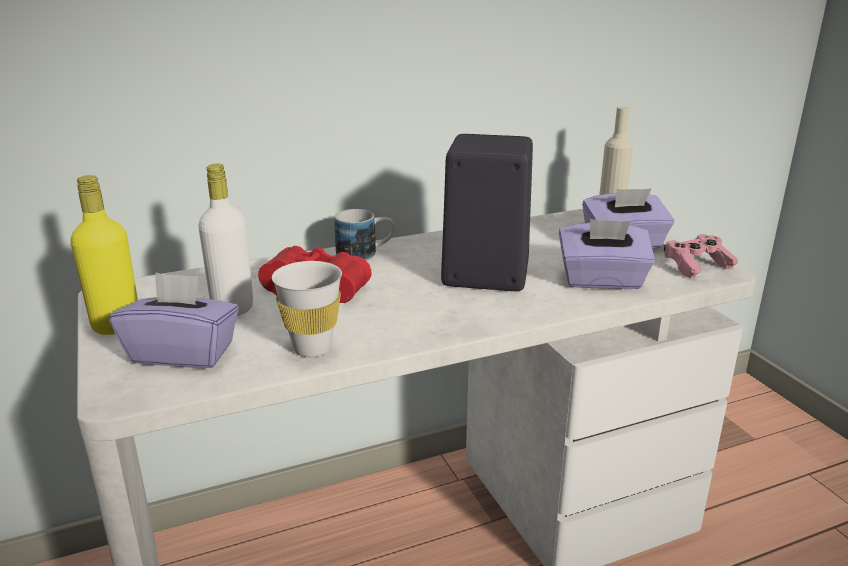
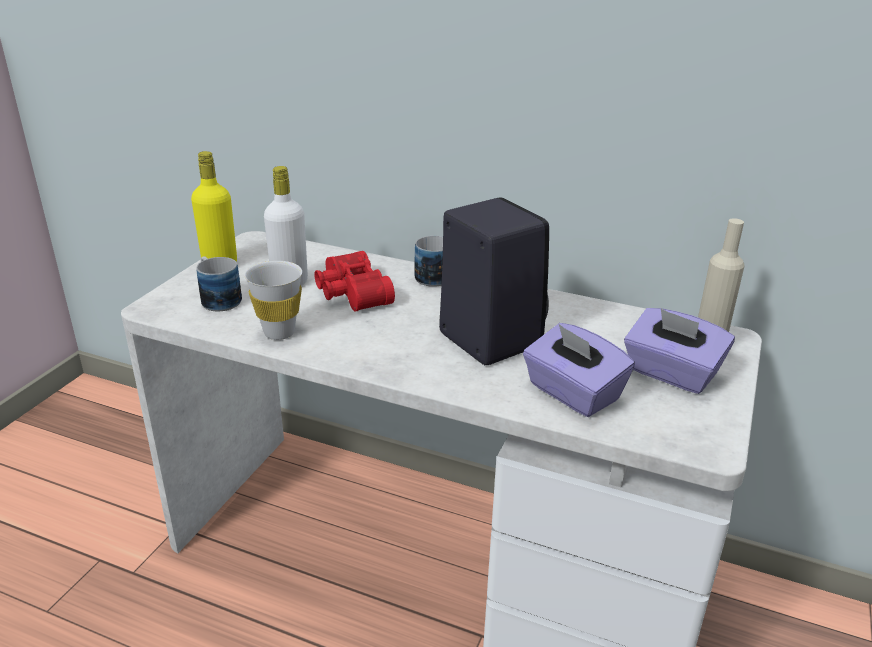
camera: 45 degrees right, 5 degrees up
purple tissue box [109,272,239,368] -> mug [196,256,242,311]
pink game controller [664,234,738,278] -> none

